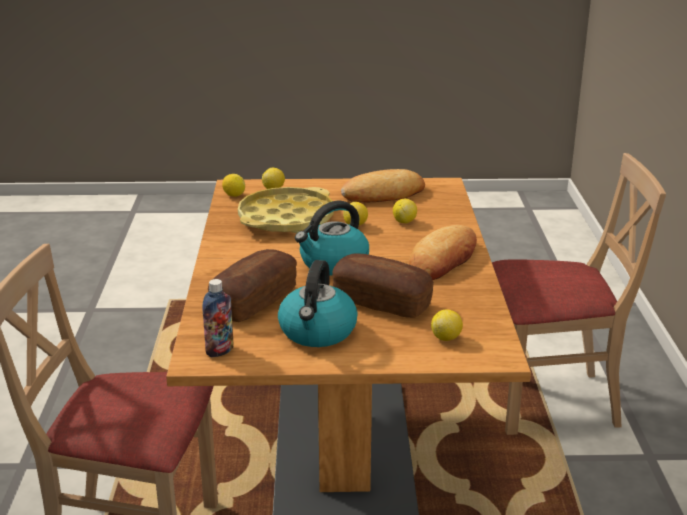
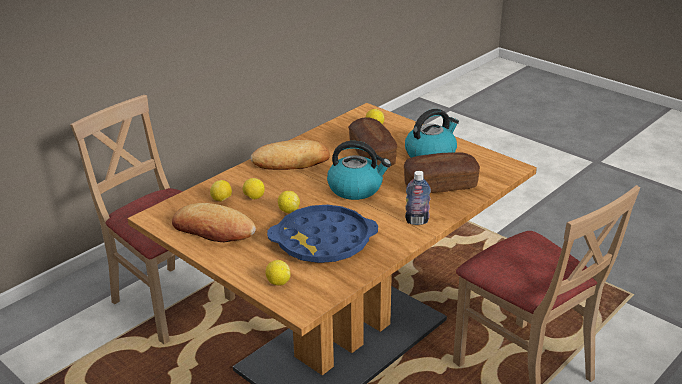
camera: 135 degrees left, 5 degrees up
bottle [203,279,233,357] -> bottle moved to [405,171,431,225]
lemon [222,174,245,197] -> lemon moved to [210,180,232,202]
yellow tray [238,187,334,233] -> blue tray [267,205,378,263]

